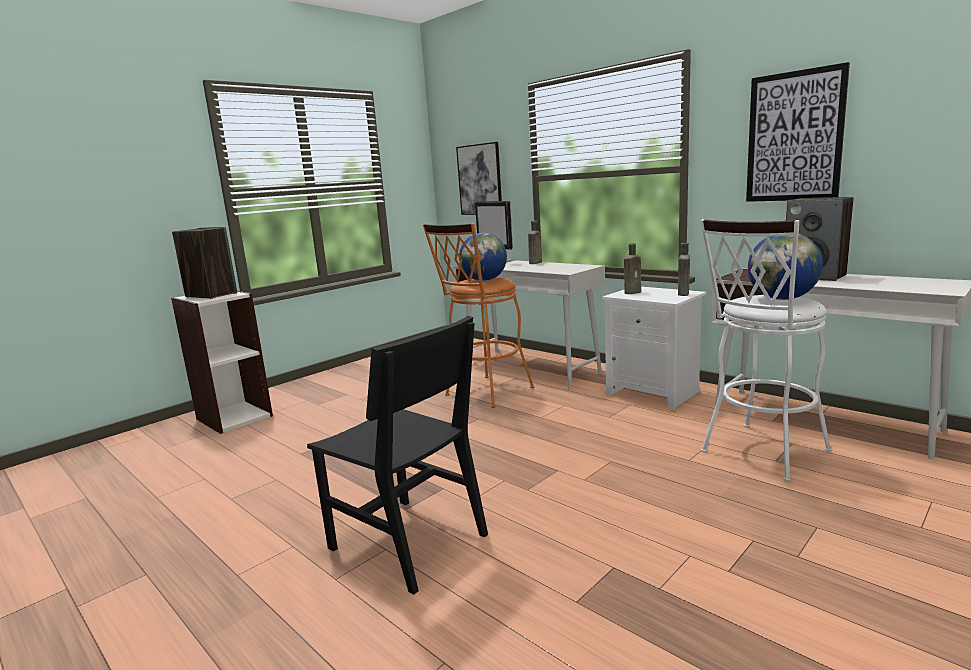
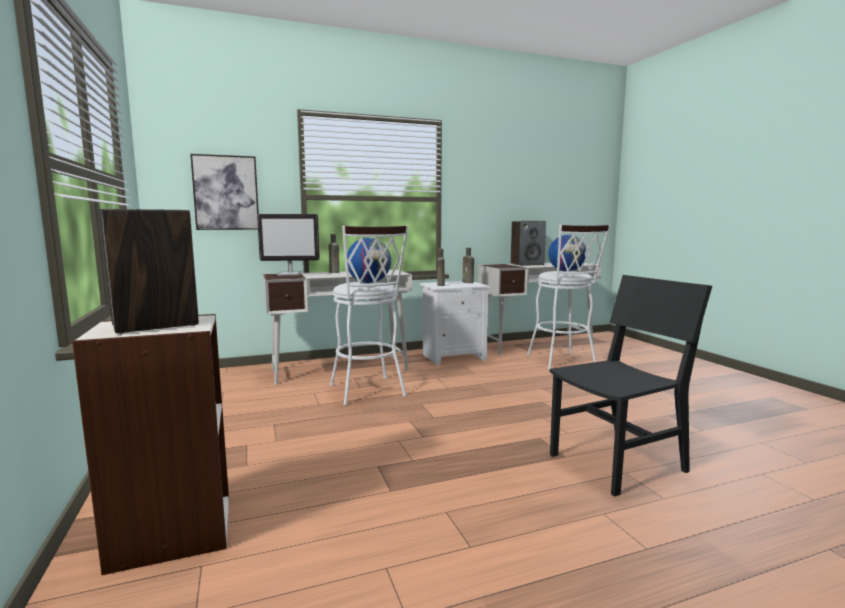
camera: 65 degrees left, 5 degrees down
orange stool [423,223,534,408] -> white stool [330,226,408,405]
picture [746,62,850,202] -> none

